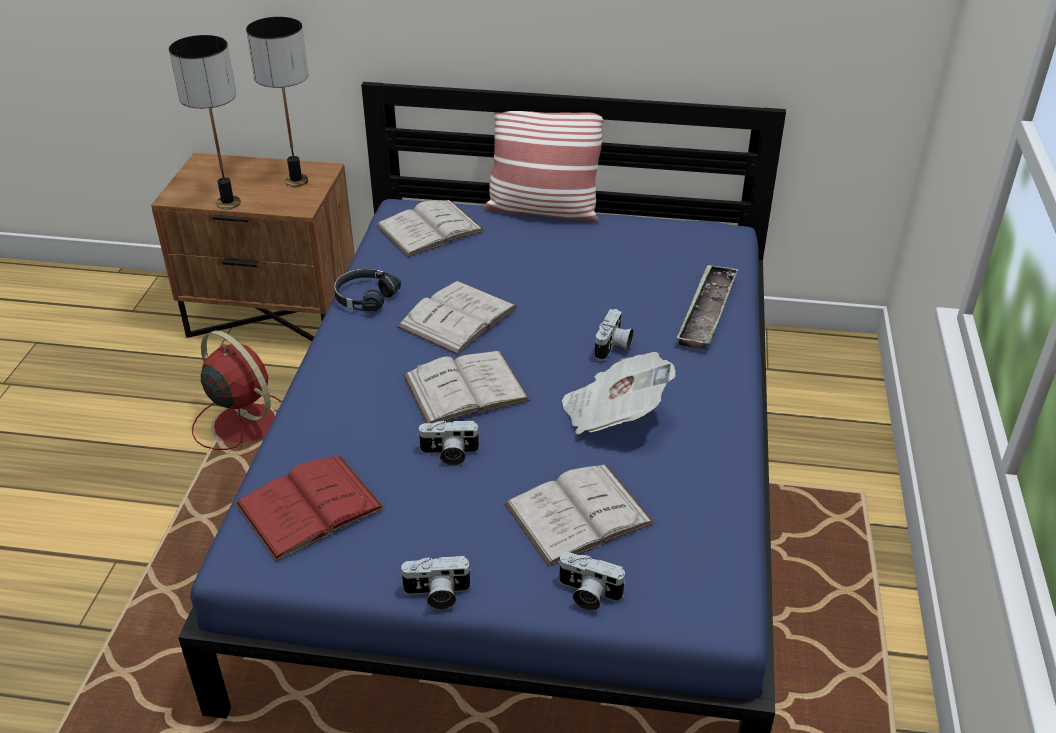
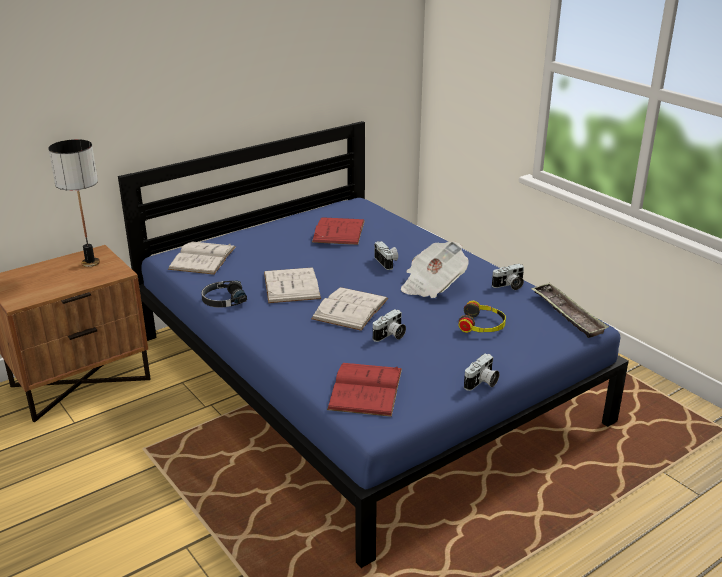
camera: 45 degrees left, 10 degrees down
table lamp [169,35,241,209] -> none
red fan [192,330,282,450] -> none
pillow [484,111,604,222] -> none
white book [505,465,655,567] -> headphones [458,301,506,333]
camera [558,552,626,611] -> camera moved to [492,264,524,290]
tray [676,264,738,349] -> tray moved to [531,283,608,338]
none -> red book [312,217,365,245]

